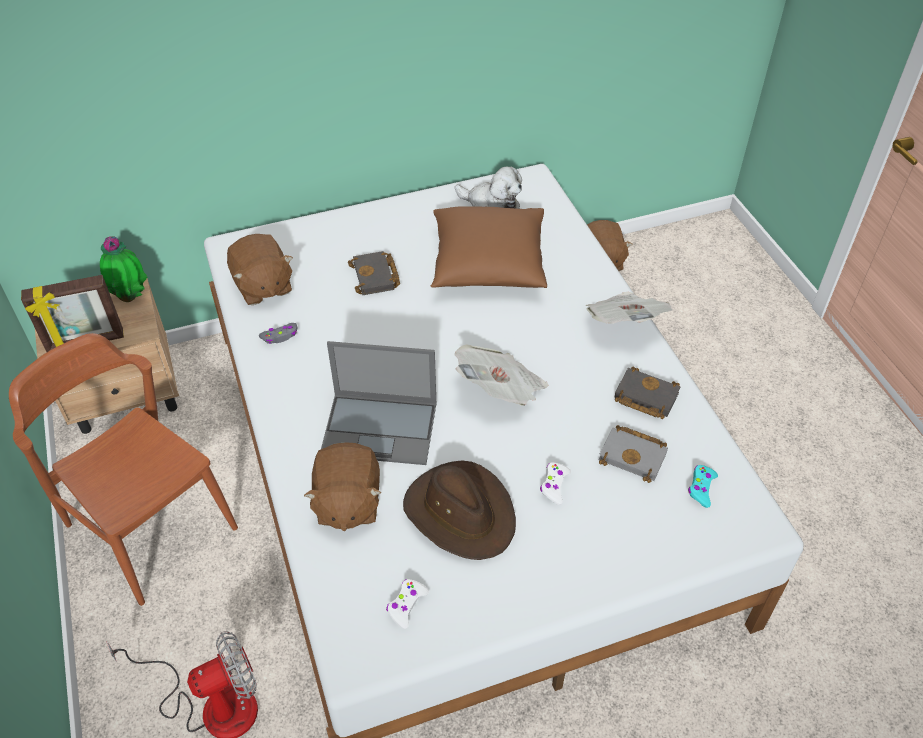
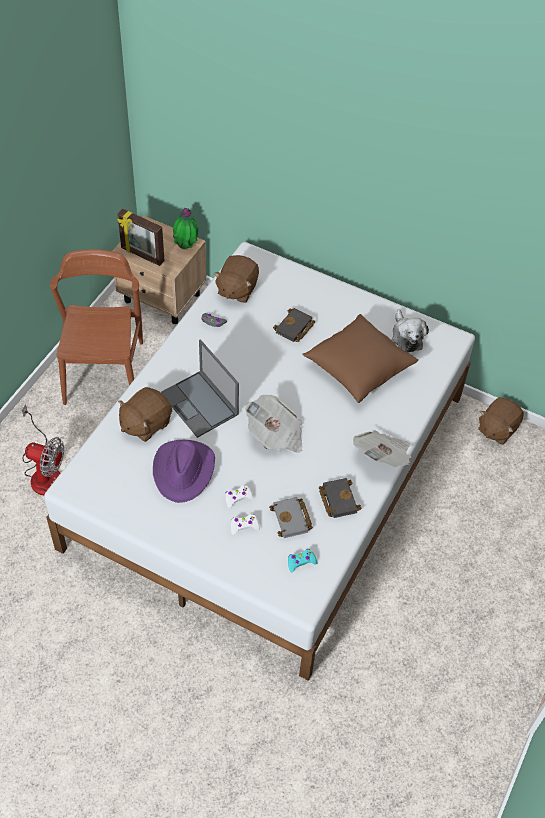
camera: 45 degrees right, 5 degrees up
white game controller [386,579,429,629] -> white game controller moved to [231,514,260,535]
brown hat [403,461,516,560] -> purple hat [153,440,215,503]

